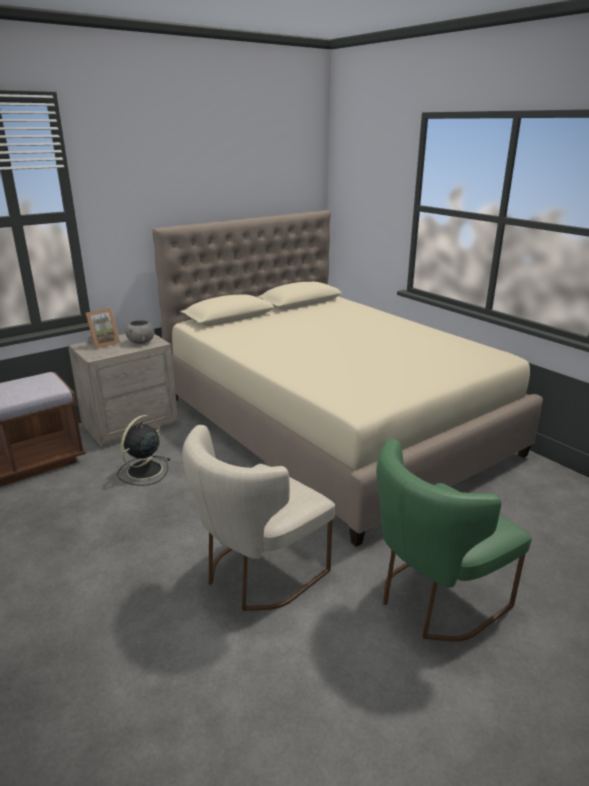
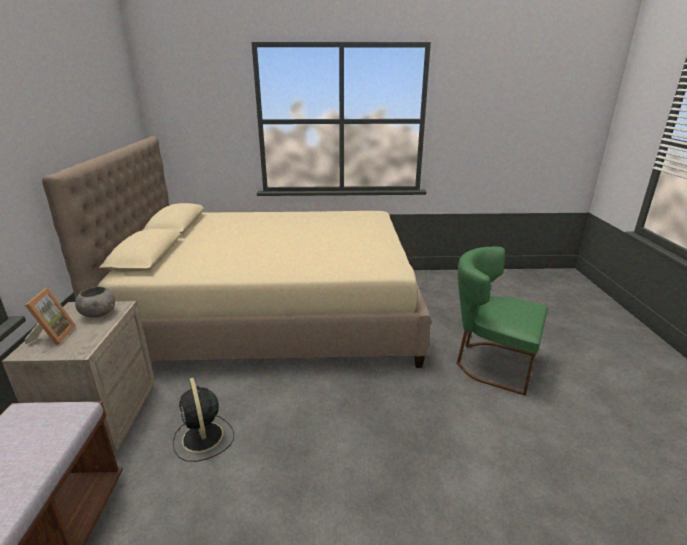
camera: 55 degrees left, 0 degrees up
beige chair [183,425,335,611] -> none
green chair [376,439,532,641] -> green chair turned 120 degrees clockwise [457,247,548,396]

